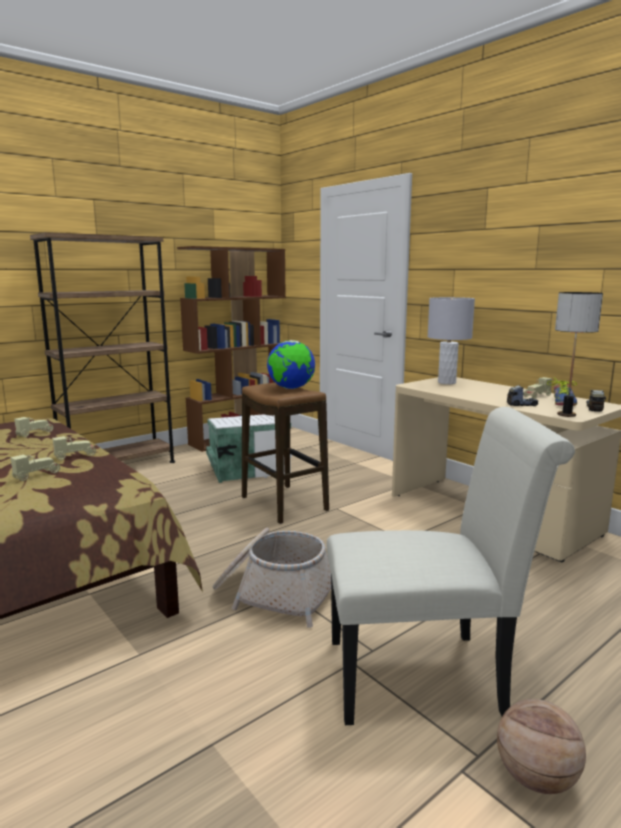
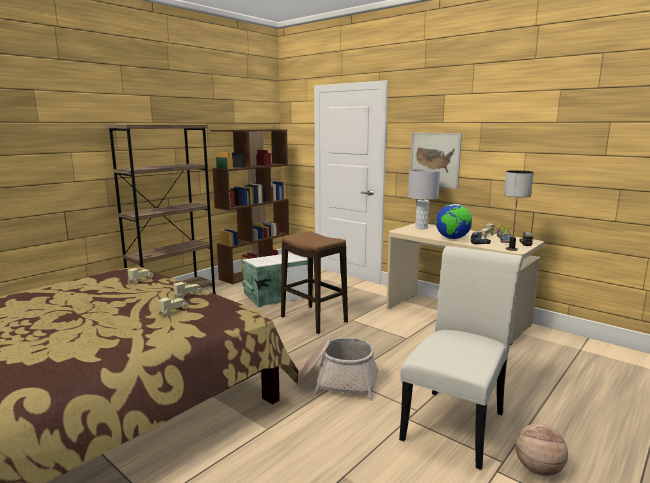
camera: 10 degrees left, 0 degrees up
globe [267,340,315,389] -> globe moved to [436,204,472,239]
white chair [327,407,575,725] -> white chair turned 45 degrees counterclockwise [399,246,523,470]
none -> picture [410,132,462,189]

